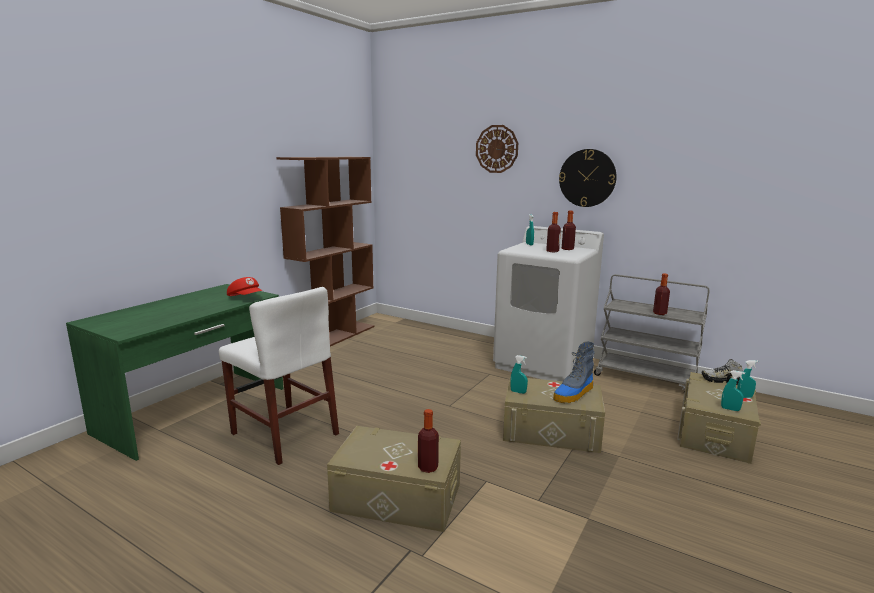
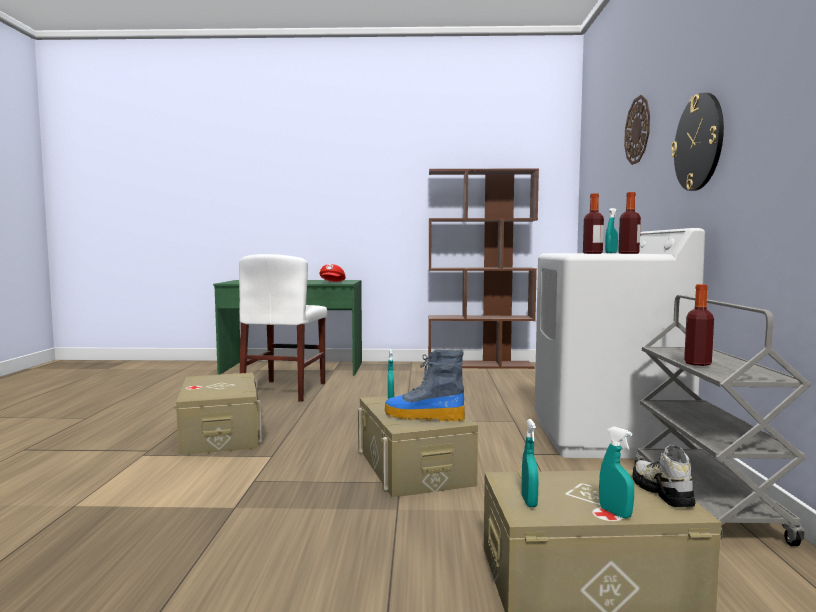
camera: 60 degrees right, 10 degrees down
bottle [418,409,439,473] -> none

